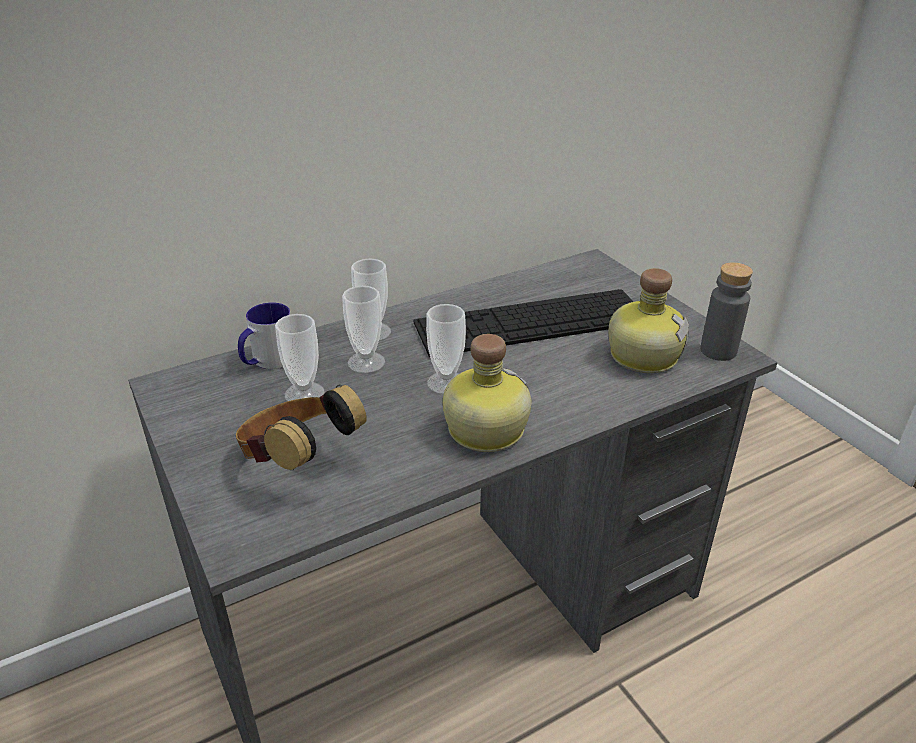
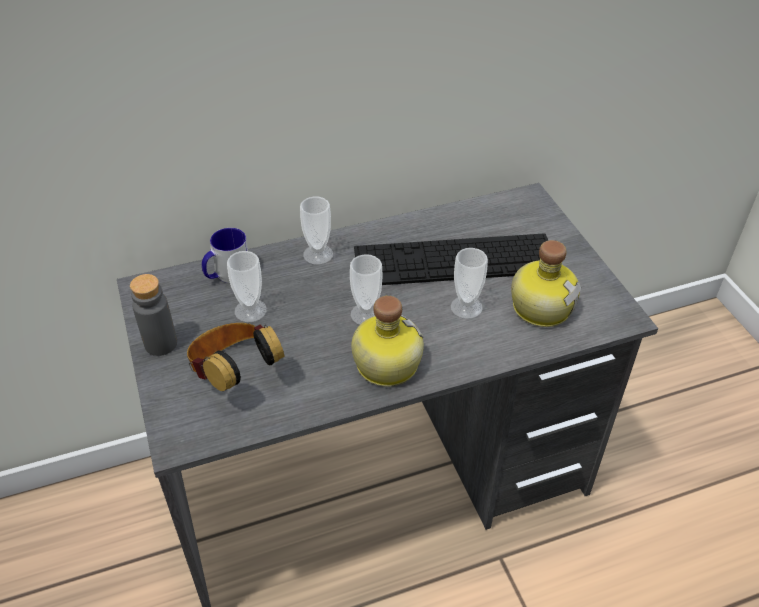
camera: 10 degrees right, 10 degrees up
cup [342,286,385,373] -> cup moved to [450,248,488,319]
grey bottle [700,262,753,361] -> grey bottle moved to [130,274,177,356]

